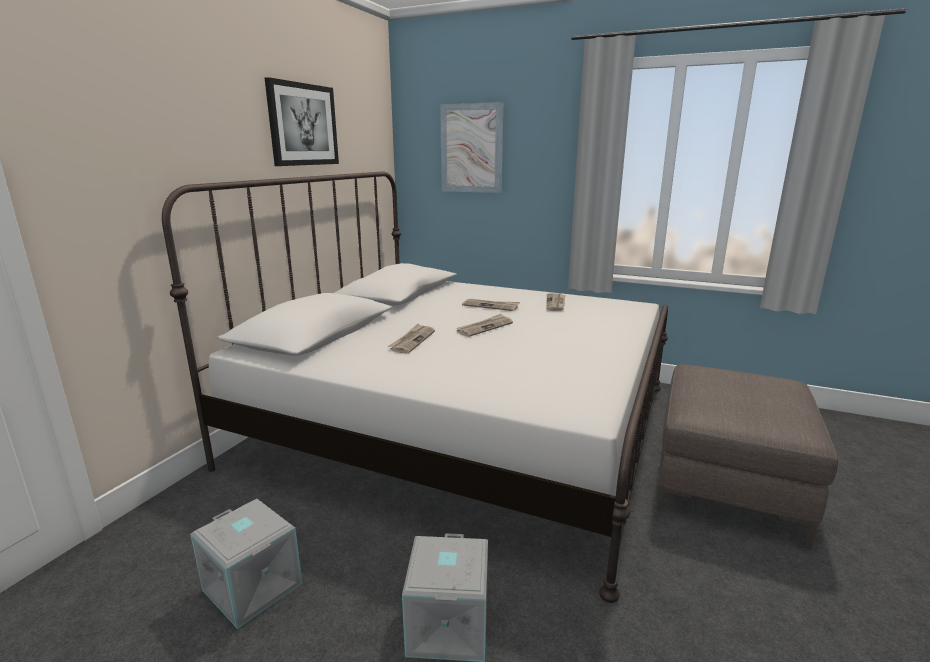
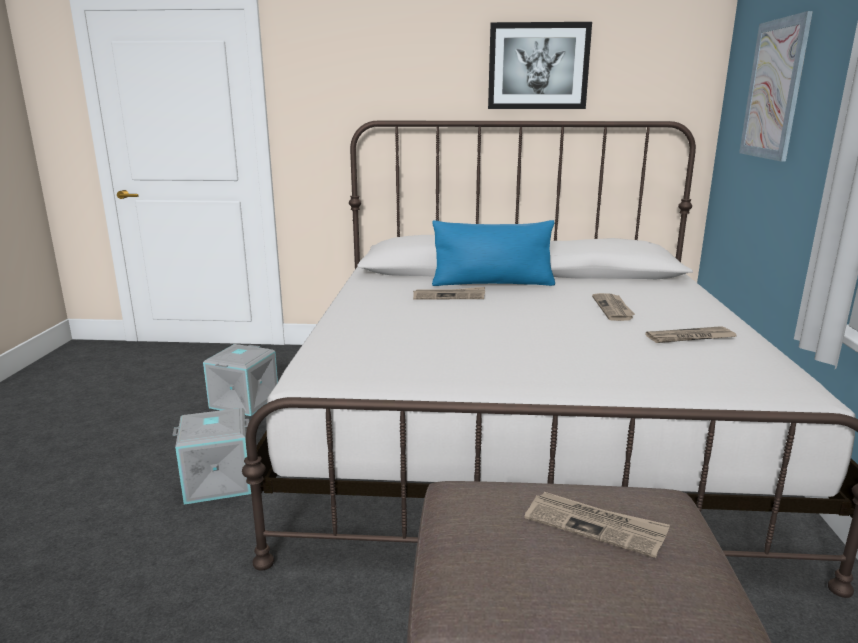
camera: 70 degrees right, 0 degrees up
newspaper [456,314,513,337] -> newspaper moved to [525,492,670,558]
none -> blue pillow [432,220,555,286]

